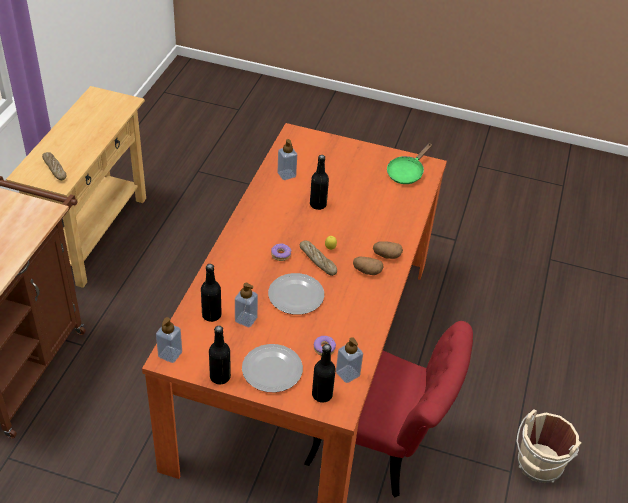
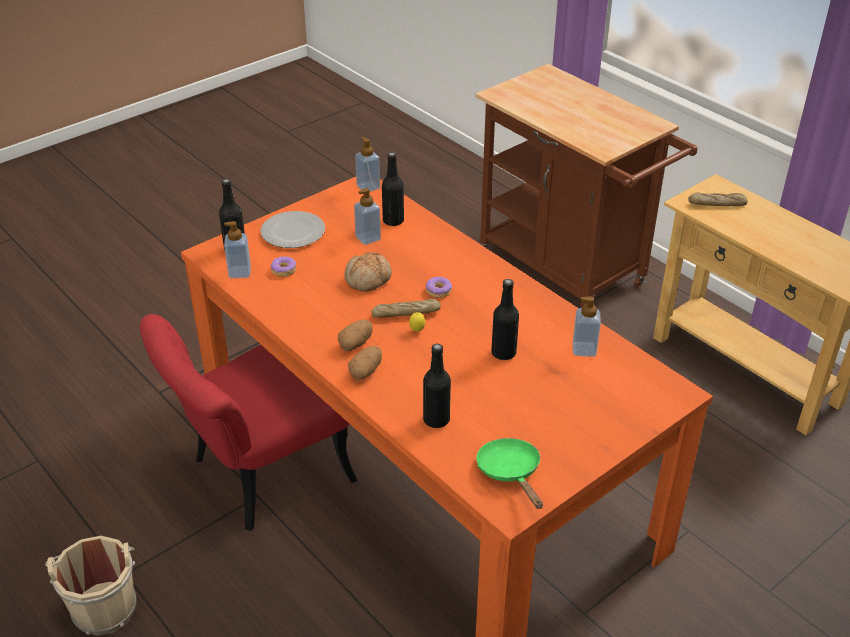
camera: 125 degrees right, 5 degrees down
black bottle [209,326,231,385] -> black bottle moved to [423,344,451,428]
plate [268,273,324,315] -> bread [345,252,392,292]

